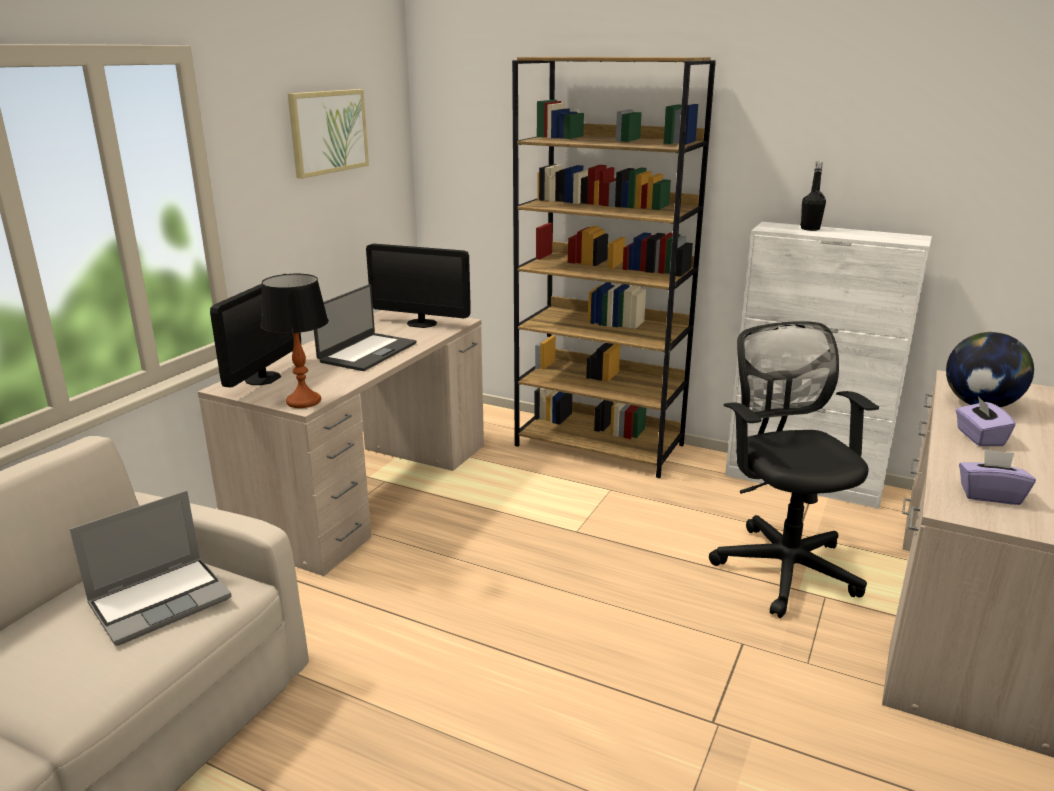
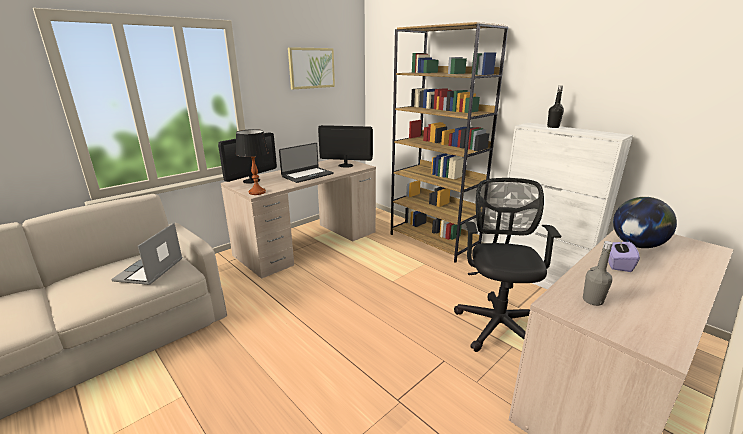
camera: 20 degrees right, 0 degrees up
laptop [70,490,232,646] -> laptop turned 120 degrees clockwise [111,223,183,285]
monitor [366,243,471,328] -> monitor turned 150 degrees clockwise [318,125,373,168]
purple tissue box [959,449,1036,505] -> grey bottle [583,241,613,306]

